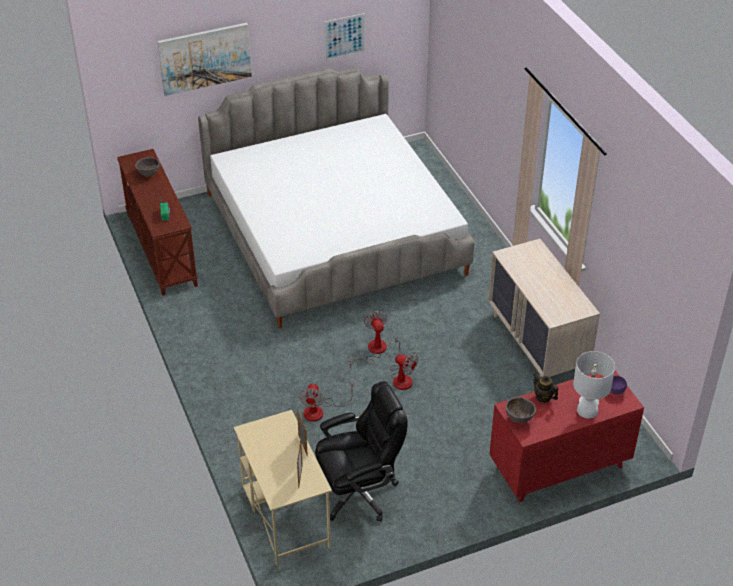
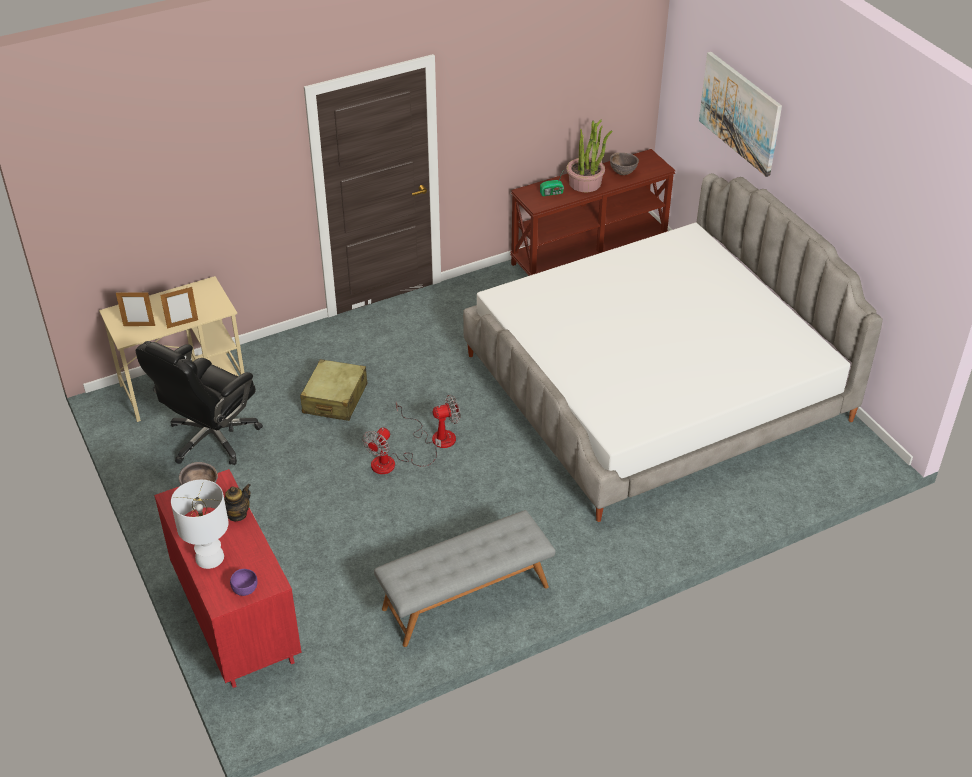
camera: 85 degrees right, 0 degrees up
fan [299,381,355,422] -> beige suitcase [300,359,367,421]
black office chair [315,381,408,522] -> black office chair turned 60 degrees clockwise [135,341,263,465]
picture [324,13,365,61] -> none
beige dresser [488,239,600,378] -> grey bench [374,510,555,647]
none -> potted plant [566,119,612,192]

